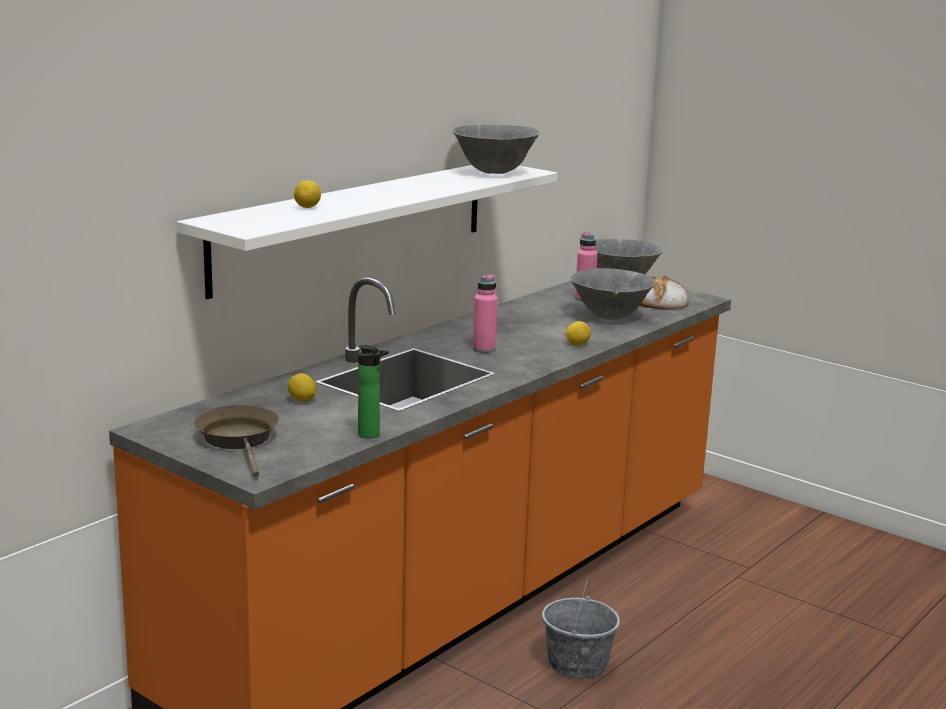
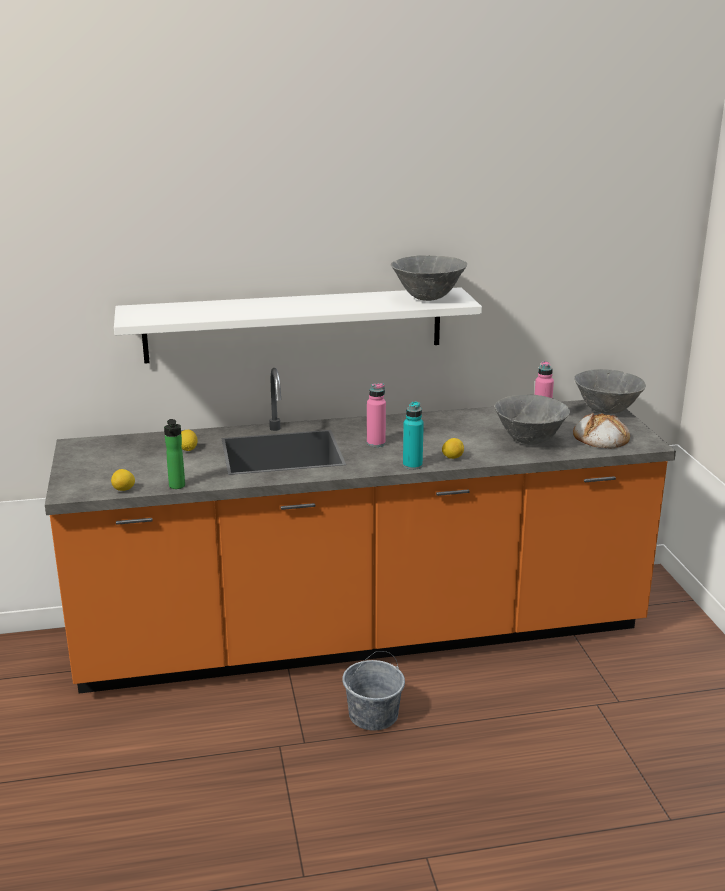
camera: 40 degrees right, 5 degrees up
brown frying pan [194,405,279,477] -> none
lemon [294,180,321,208] -> lemon moved to [111,469,135,491]
none -> turquoise bottle [403,401,424,470]

